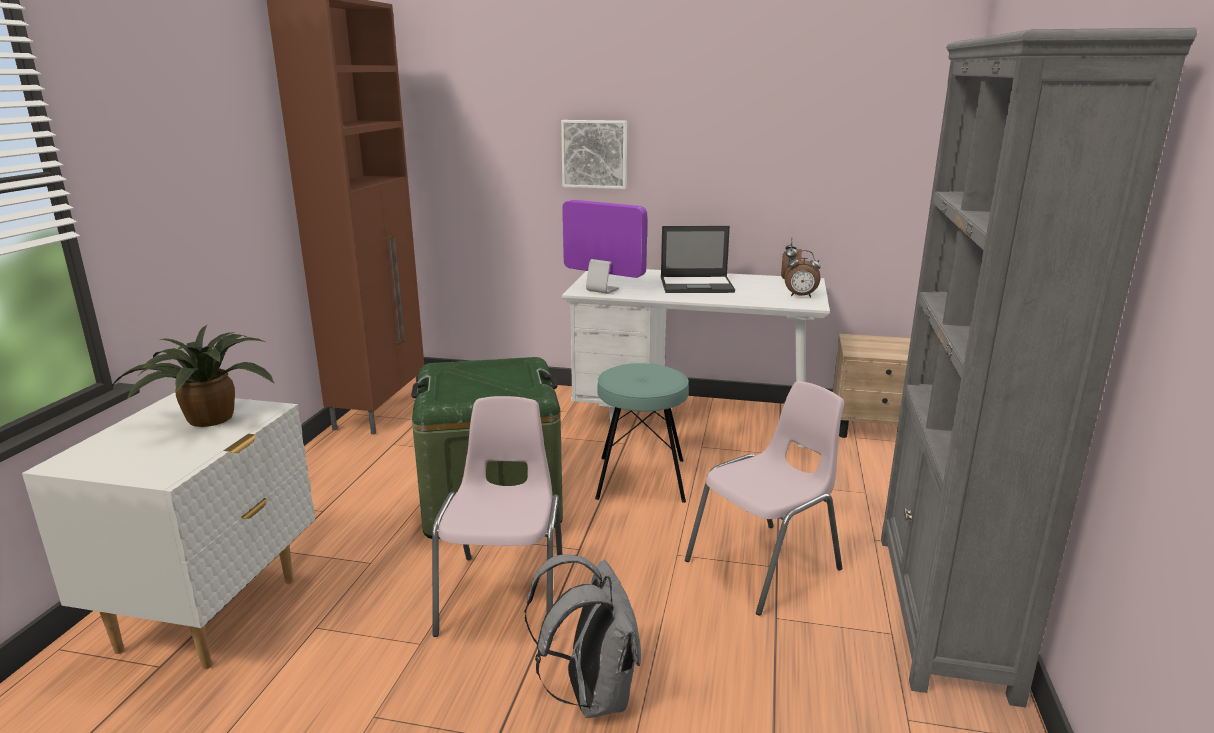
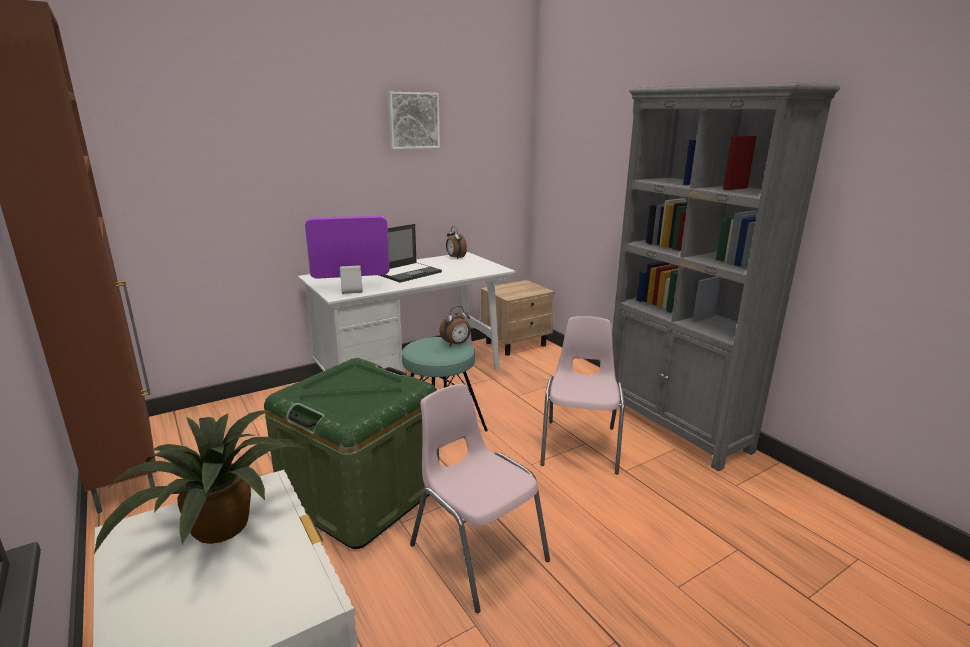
camera: 45 degrees left, 0 degrees up
grey backpack [525,554,641,718] -> none
picture [561,120,627,189] -> picture moved to [387,92,440,149]
alarm clock [784,250,821,298] -> alarm clock moved to [439,306,471,346]

